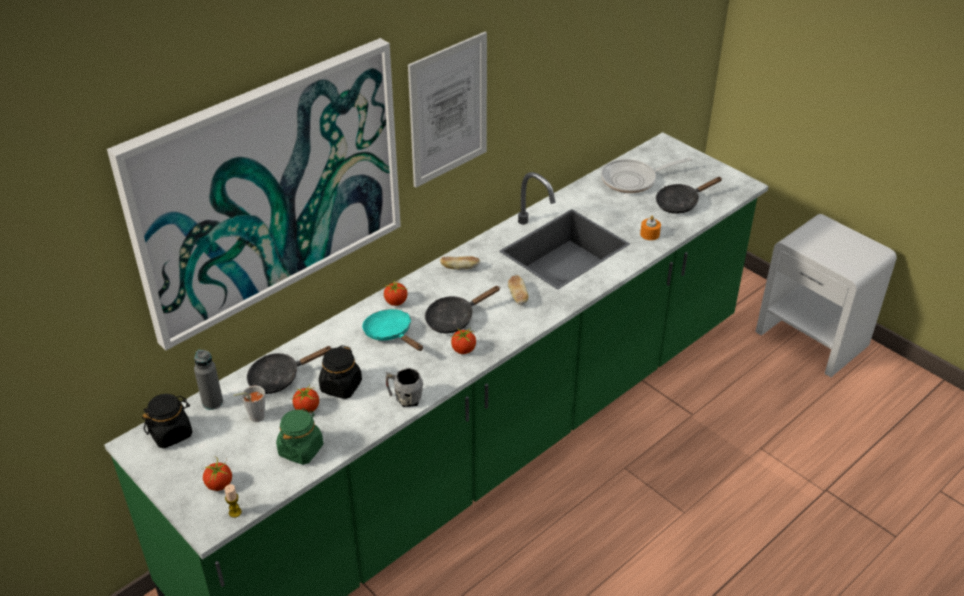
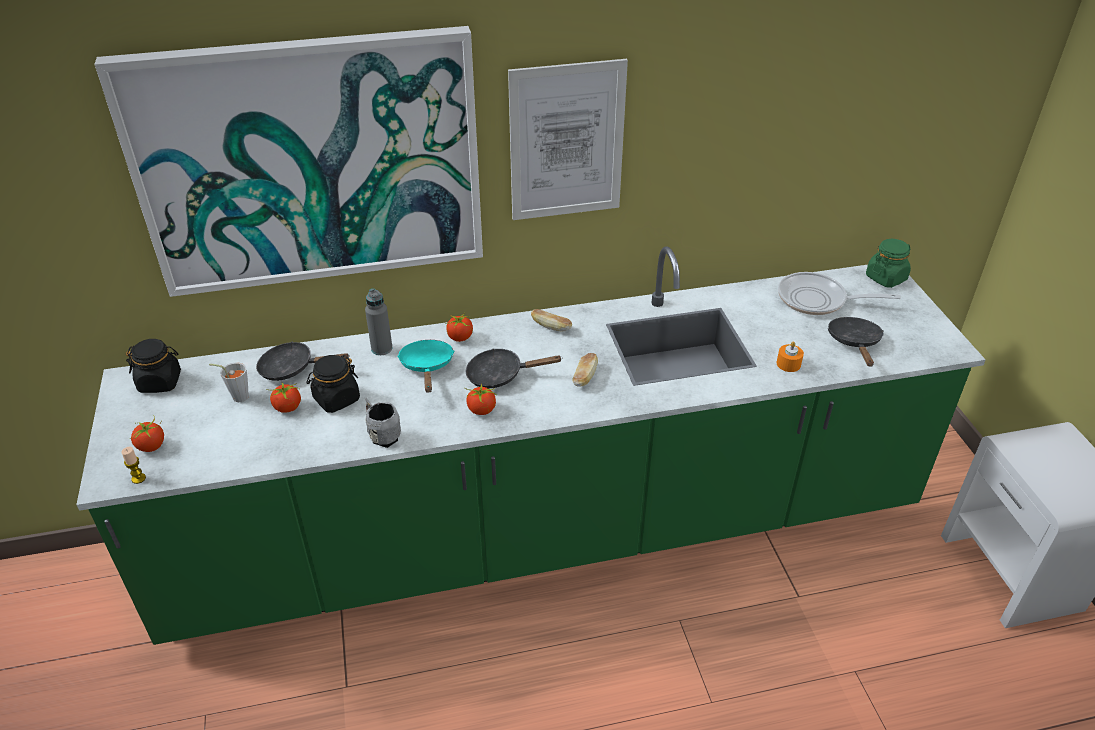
camera: 30 degrees right, 0 degrees up
grey bottle [194,349,223,410] -> grey bottle moved to [365,288,393,355]
green jar [276,408,323,465] -> green jar moved to [866,239,911,288]
black frying pan [656,177,722,214] -> black frying pan turned 90 degrees clockwise [828,317,884,367]

